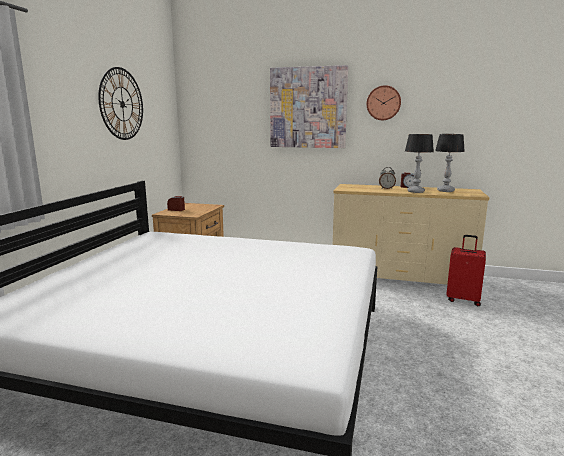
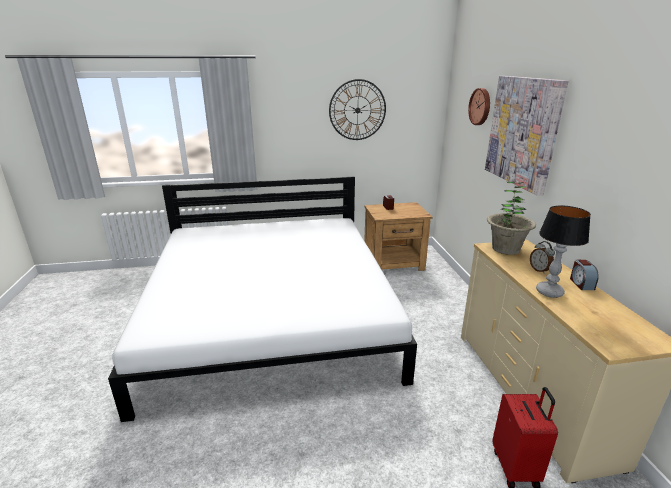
camera: 65 degrees right, 10 degrees up
wall clock [367,85,401,120] -> wall clock moved to [468,88,490,125]
table lamp [435,134,465,192] -> none
none -> potted plant [487,181,536,255]

